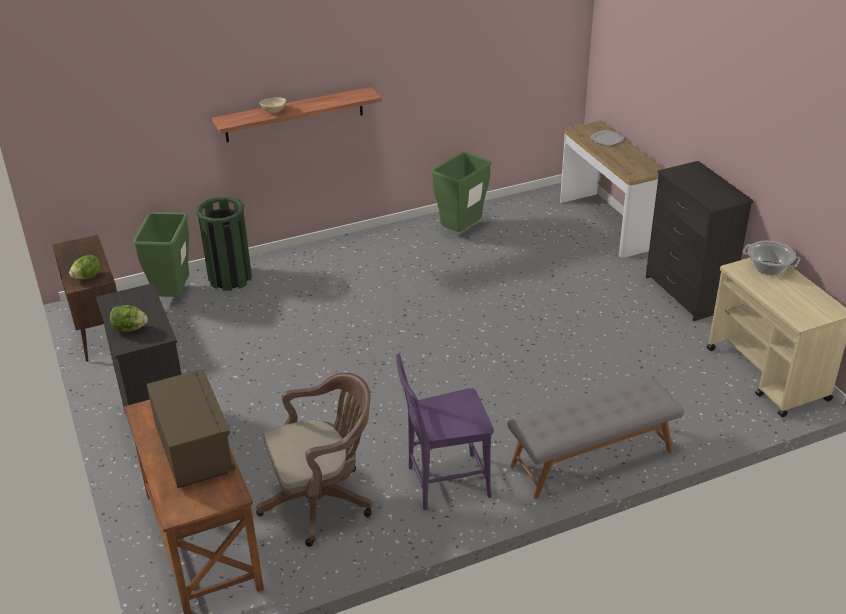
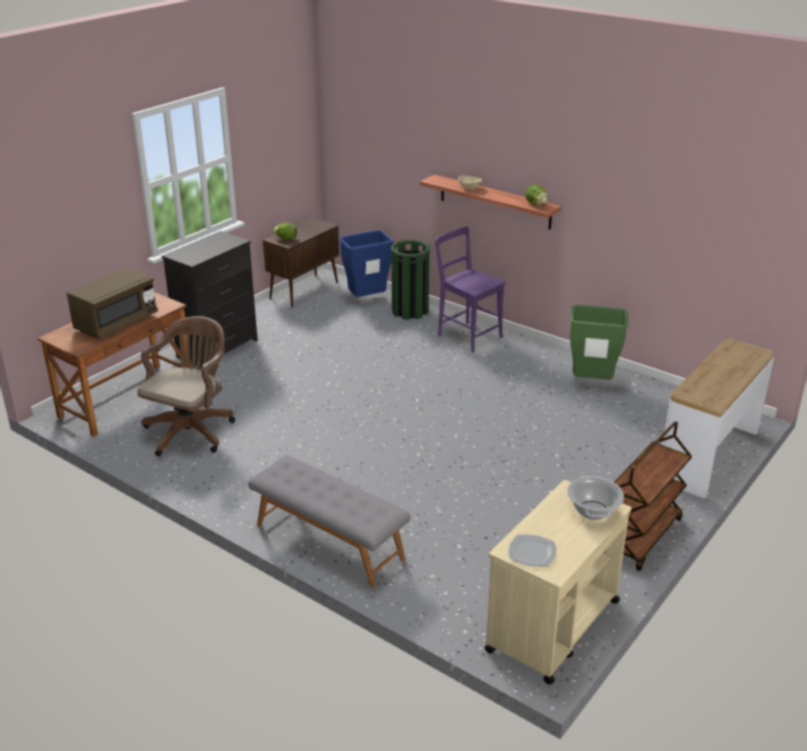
camera: 60 degrees right, 5 degrees down
lettuce [110,305,148,332] -> lettuce moved to [525,184,548,205]
green trash can [133,212,189,297] -> blue trash can [339,230,393,297]
brown office chair [256,373,372,547] -> brown office chair turned 105 degrees counterclockwise [137,316,235,456]
purple chair [396,354,494,510] -> purple chair moved to [435,227,506,352]
plate [589,130,624,146] -> plate moved to [509,534,556,567]
black dresser [646,161,754,321] -> brown cart [614,421,692,571]

